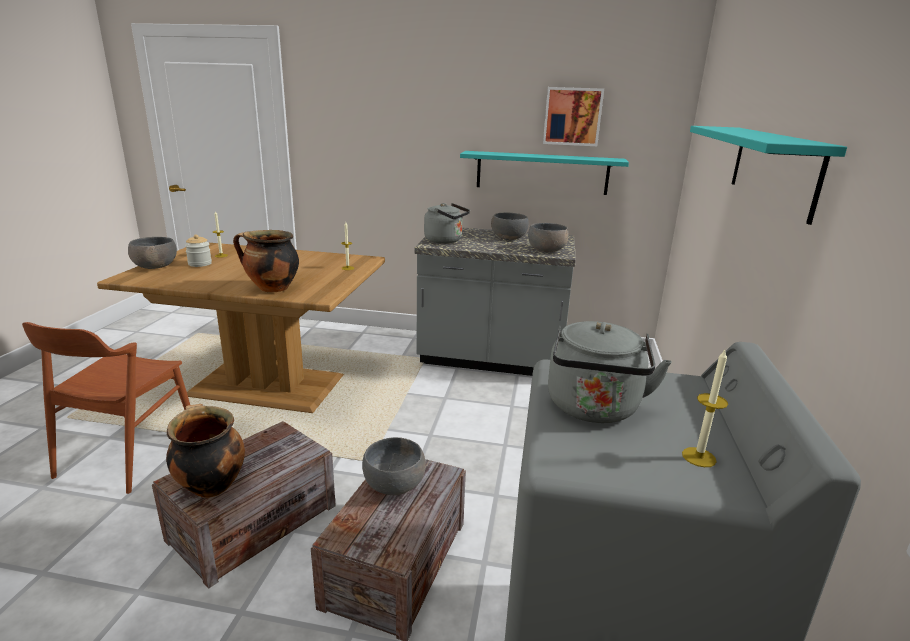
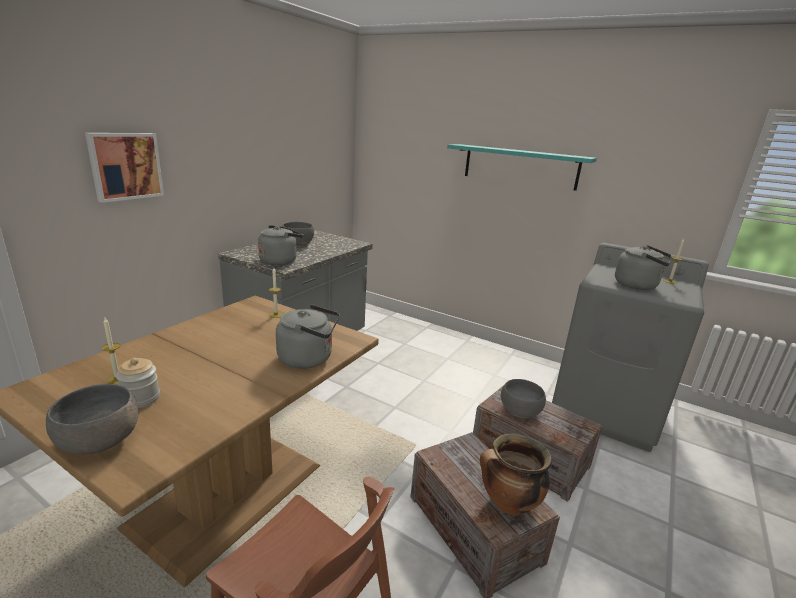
camera: 70 degrees left, 0 degrees up
cooking pot [233,230,299,293] -> grey kettle [276,305,340,369]
turquoise shelf [460,151,629,195] -> none
grey bowl [528,223,569,252] -> none
picture [543,87,604,146] -> picture moved to [85,133,164,203]

